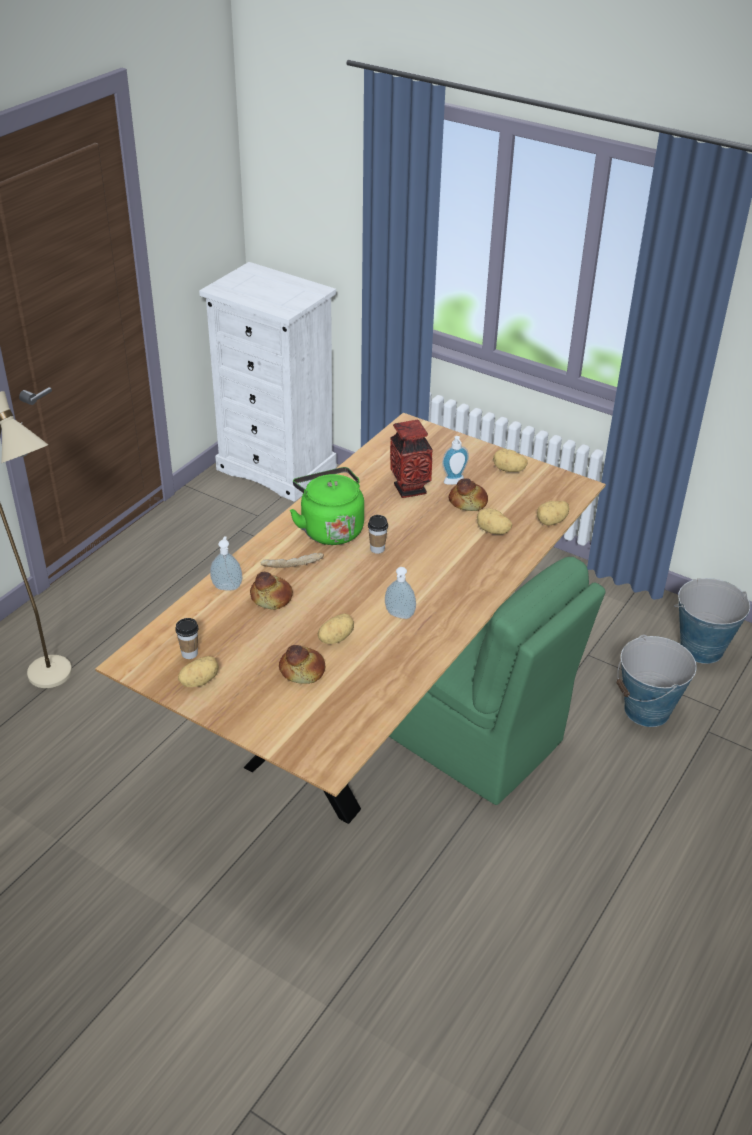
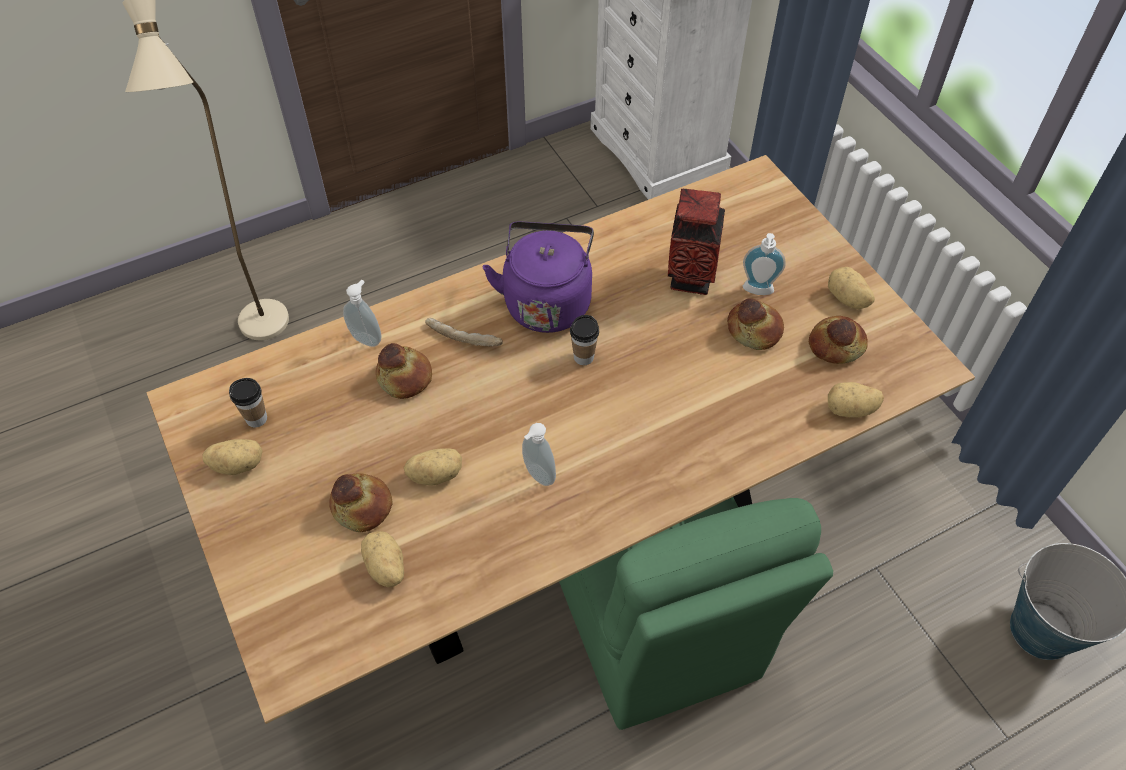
camera: 30 degrees right, 15 degrees up
green kettle [290,467,364,545] -> purple kettle [483,221,594,333]
potato [477,508,512,535] -> potato moved to [361,531,404,587]
bucket [616,634,697,727] -> none
none -> bread [809,316,868,364]

